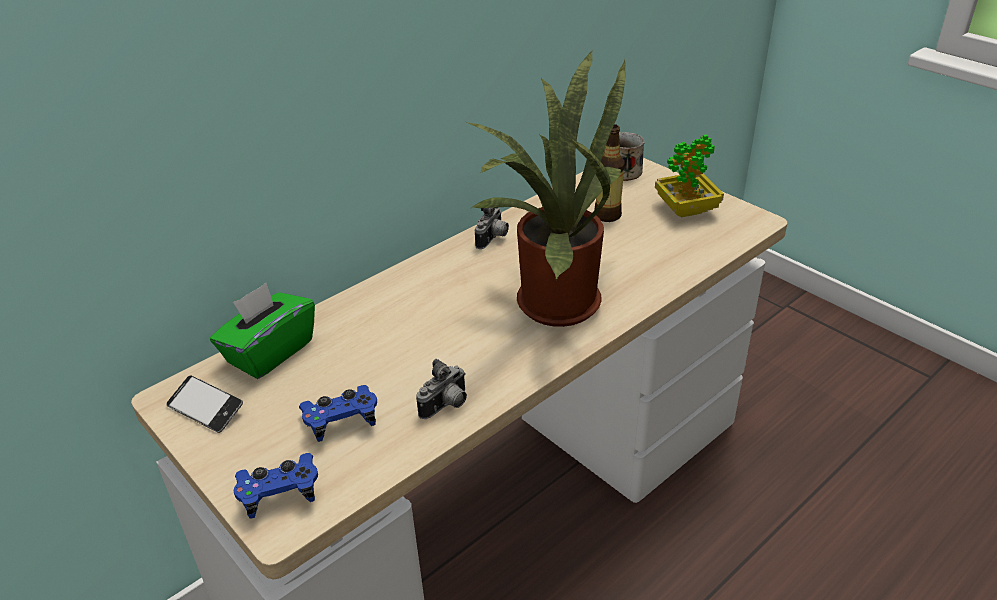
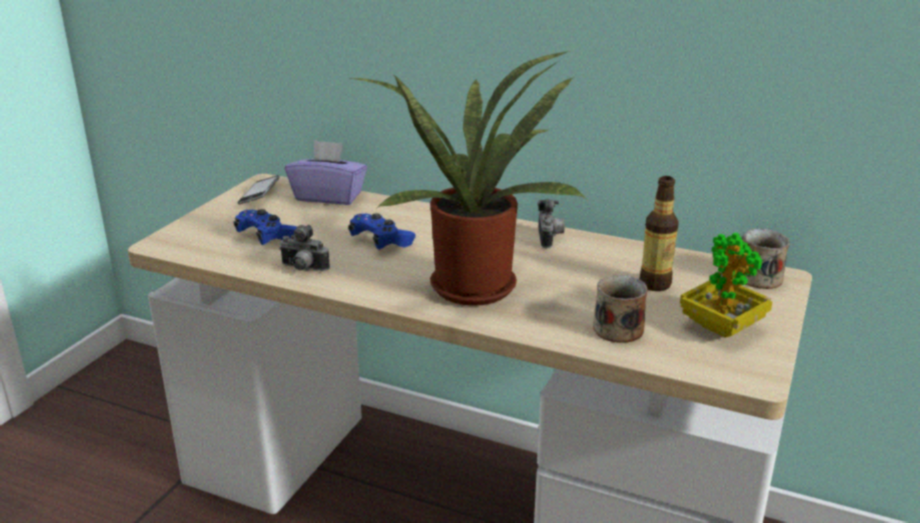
camera: 65 degrees right, 10 degrees down
green tissue box [210,283,315,379] -> purple tissue box [285,140,367,205]
blue game controller [234,453,318,518] -> blue game controller moved to [348,213,416,250]
camera [475,207,509,249] -> camera turned 90 degrees counterclockwise [538,199,565,248]
none -> mug [593,275,648,343]

